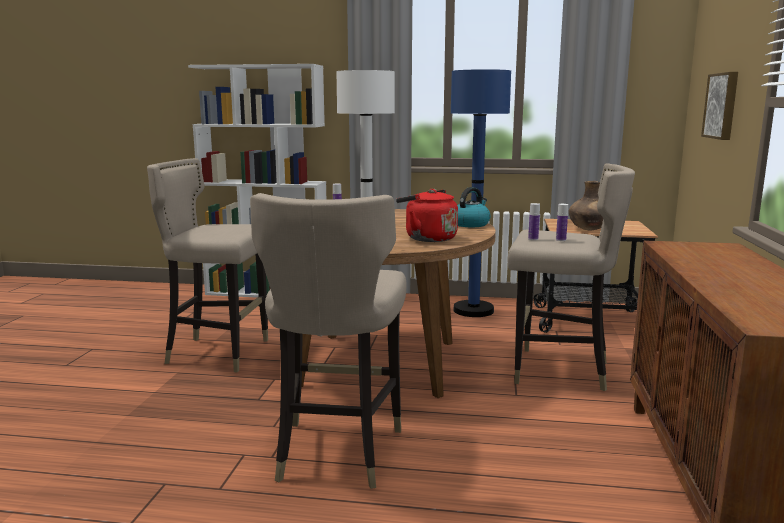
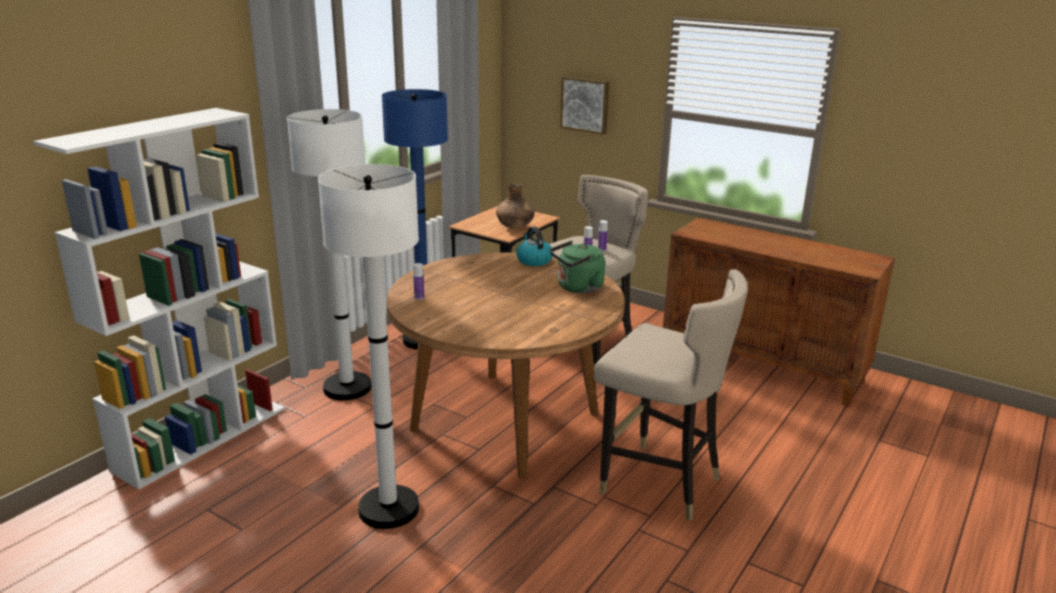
camera: 65 degrees left, 10 degrees up
beige stool [147,158,268,372] -> white floor lamp [318,164,419,529]
red kettle [396,189,458,242] -> green kettle [550,241,605,293]

